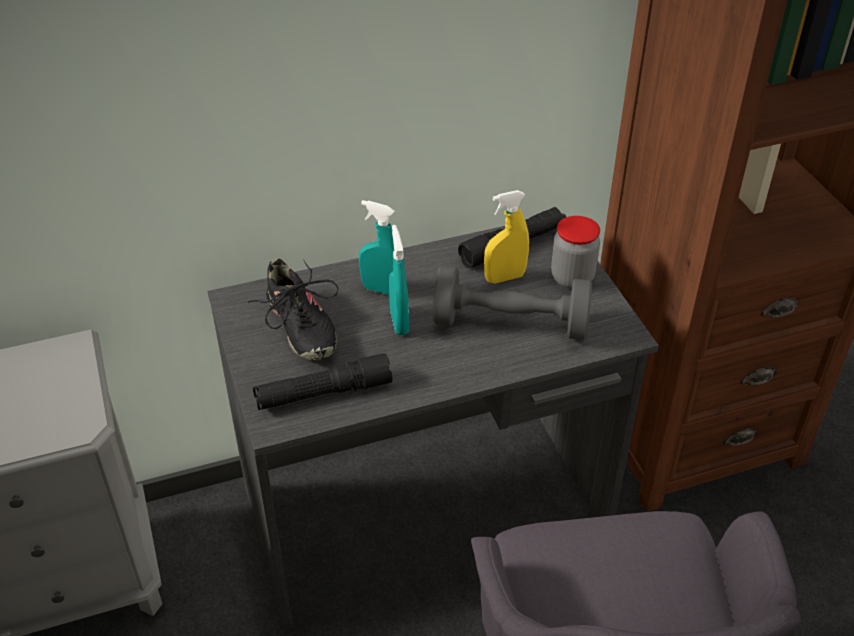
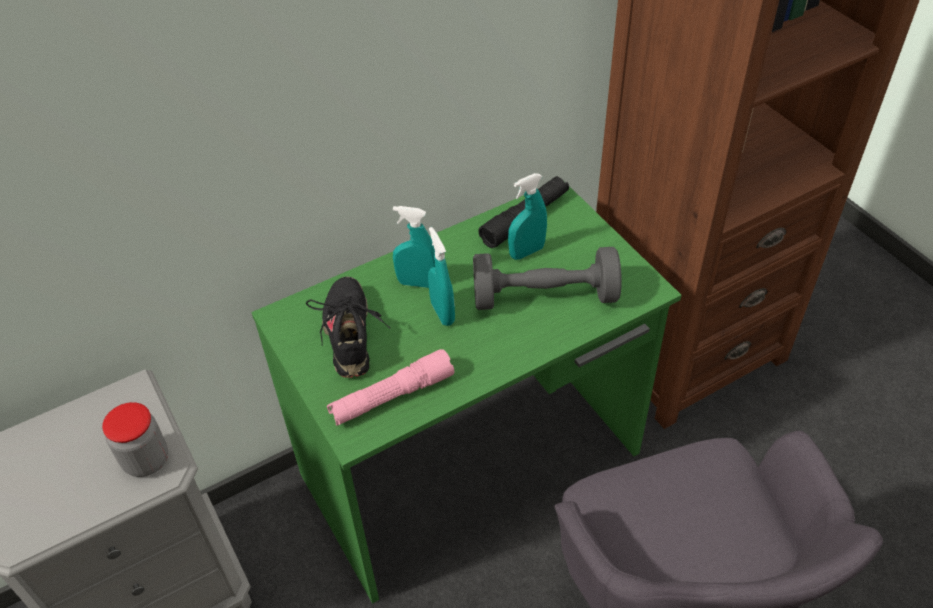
camera: 10 degrees left, 5 degrees up
grey desk [208,213,659,631] -> green desk [251,180,682,604]
black shoe [248,258,338,361] -> black shoe turned 150 degrees counterclockwise [306,276,390,378]
black flashlight [253,353,392,410] -> pink flashlight [327,349,454,426]
yellow spray bottle [484,190,529,284] -> turquoise spray bottle [508,173,547,260]
jar [551,216,600,289] -> jar moved to [102,402,168,477]

